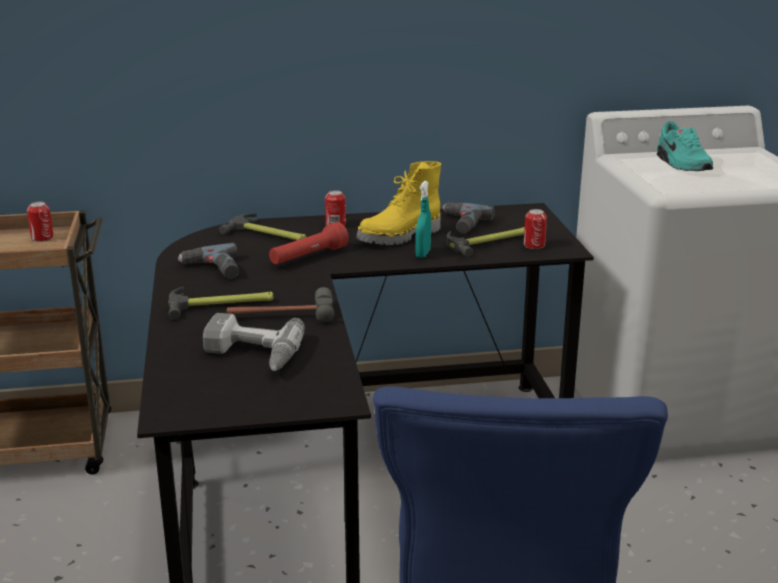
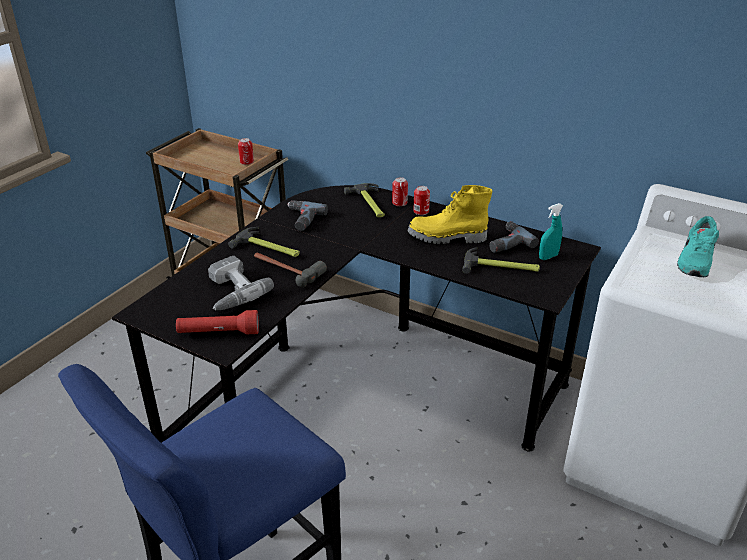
camera: 40 degrees right, 10 degrees up
red flashlight [269,222,349,264] -> red flashlight moved to [176,310,259,334]
turquoise spray bottle [415,181,431,258] -> turquoise spray bottle moved to [539,203,563,260]
can [524,209,547,249] -> can moved to [392,177,408,206]

